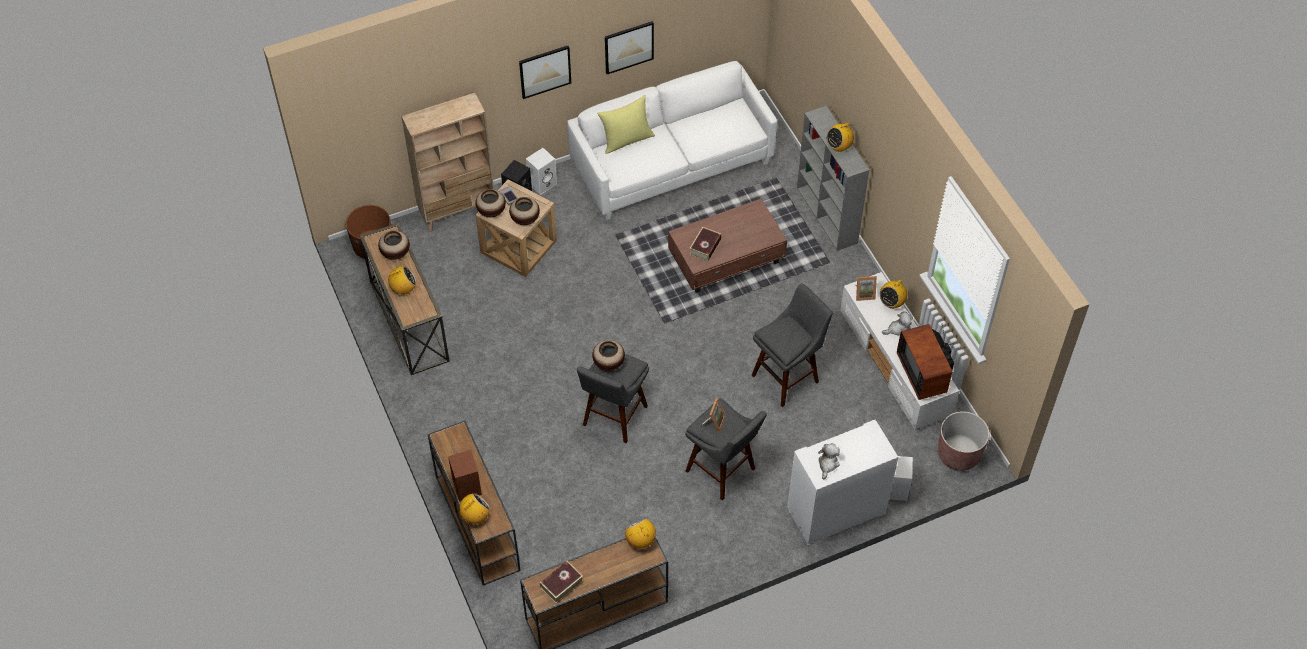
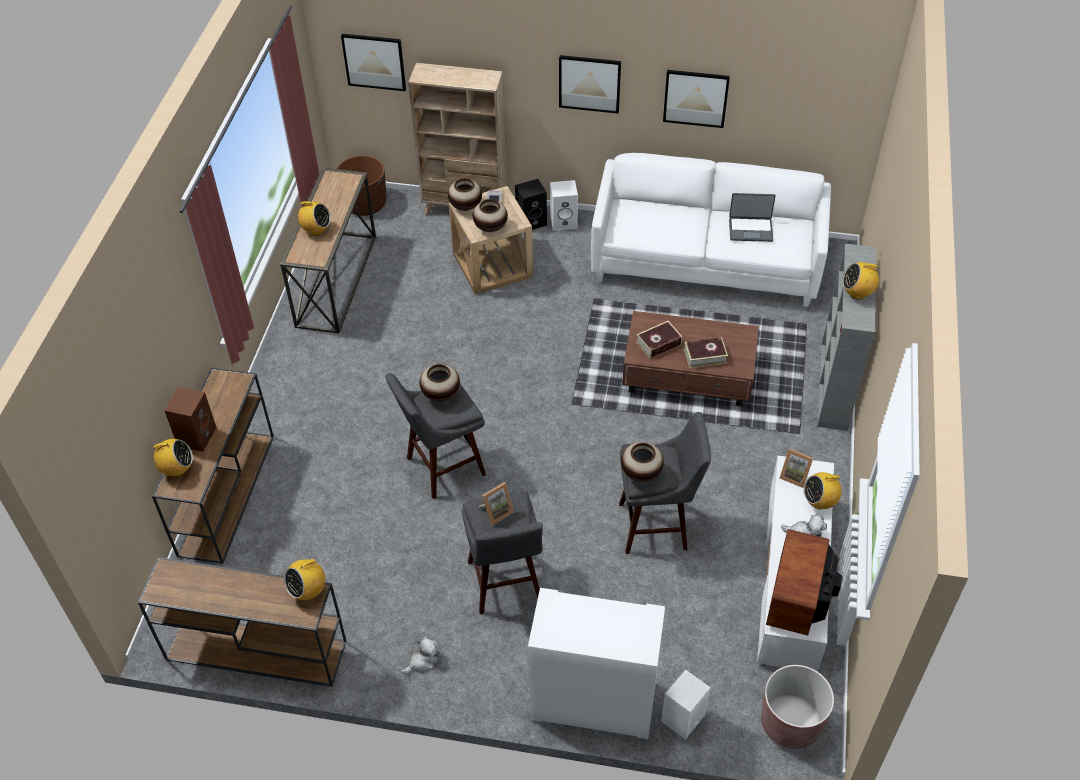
camera: 35 degrees right, 5 degrees down
vase [378,230,410,260] -> vase moved to [621,442,664,482]
book [540,561,583,604] -> book moved to [684,337,728,368]
yellow pillow [597,95,655,154] -> none
radio [625,518,656,549] -> radio turned 135 degrees counterclockwise [284,551,325,600]
plush toy [818,443,840,480] -> plush toy moved to [401,636,438,674]
none -> picture [341,34,406,91]
none -> laptop [729,193,775,242]

